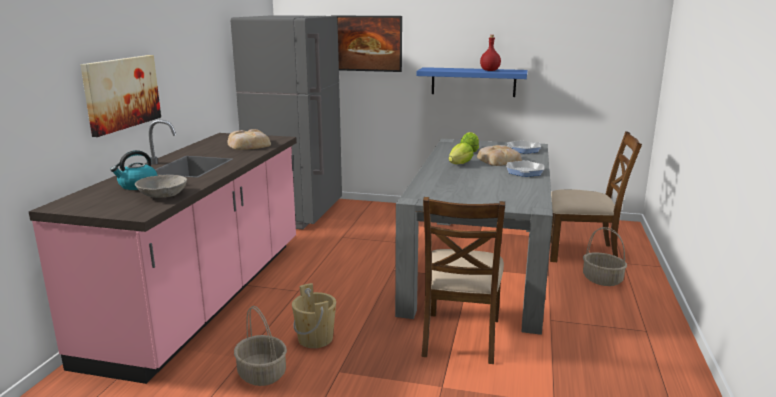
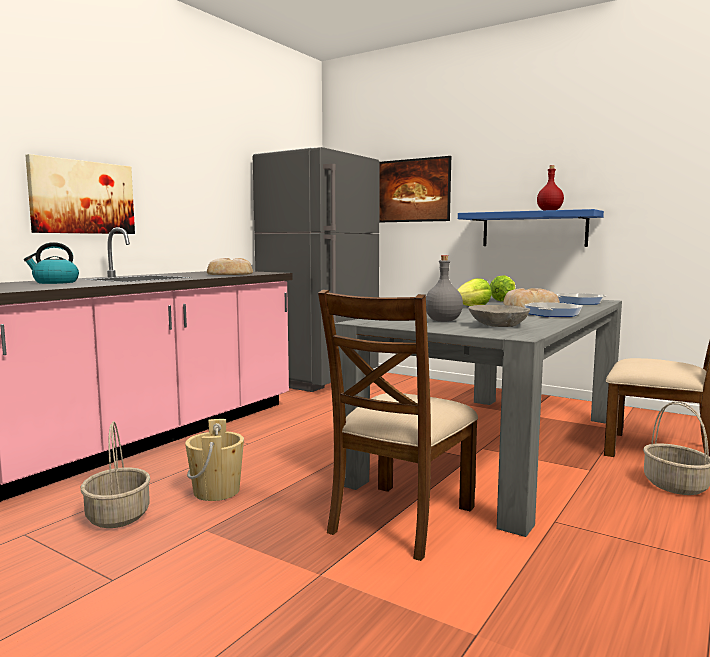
camera: 20 degrees right, 10 degrees down
grey bowl [135,175,187,198] -> grey bowl moved to [468,305,530,327]
none -> grey bottle [426,255,463,322]

